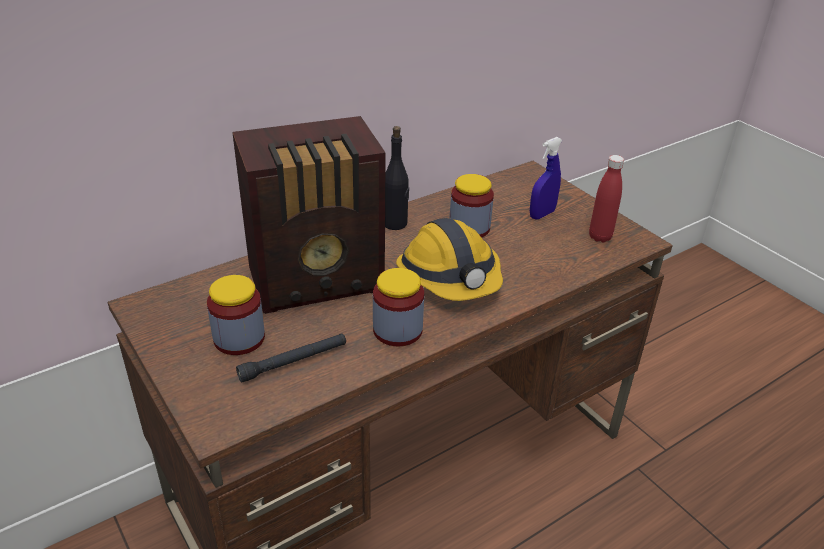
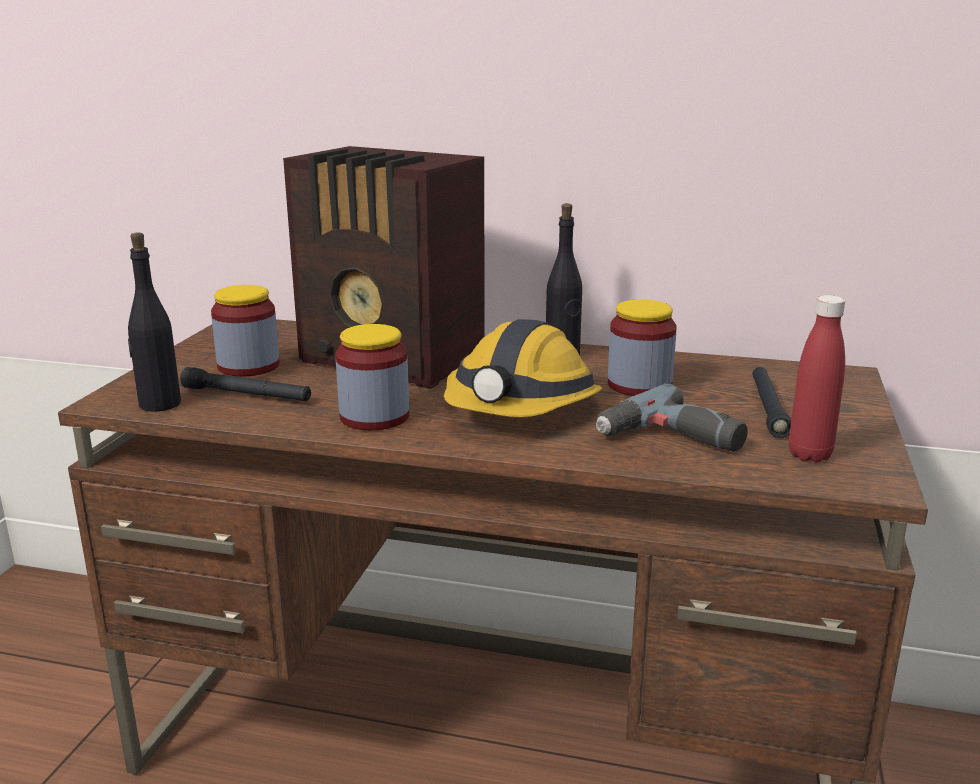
camera: 50 degrees right, 15 degrees down
blue spray bottle [530,137,563,219] -> black flashlight [752,367,791,438]
none -> black bottle [128,233,181,412]
none -> power drill [596,383,748,452]

